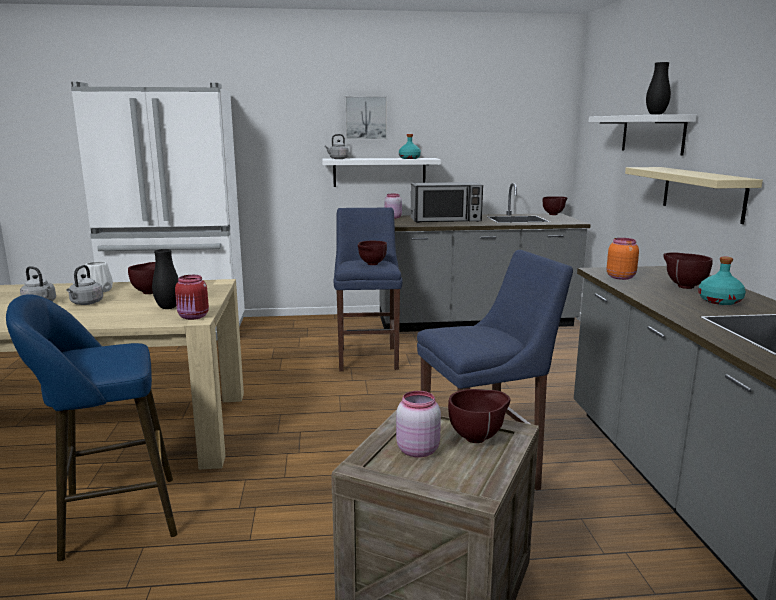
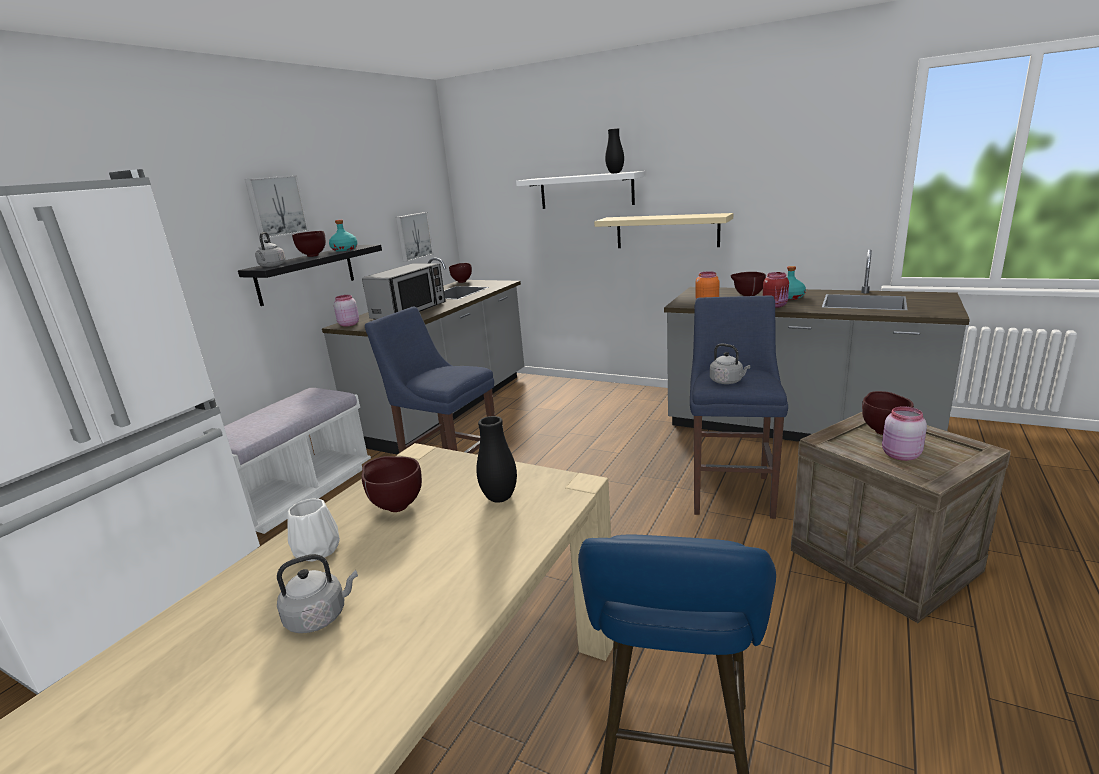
camera: 55 degrees left, 5 degrees up
grey kettle [66,265,103,305] -> grey kettle moved to [710,344,750,384]
red jar [175,275,209,320] -> red jar moved to [763,272,789,308]
white shelf [322,158,441,187] -> black shelf [238,245,382,306]
brown bowl [358,241,387,265] -> brown bowl moved to [292,231,326,257]
none -> white bench [224,388,371,534]
none -> picture [395,212,434,262]

